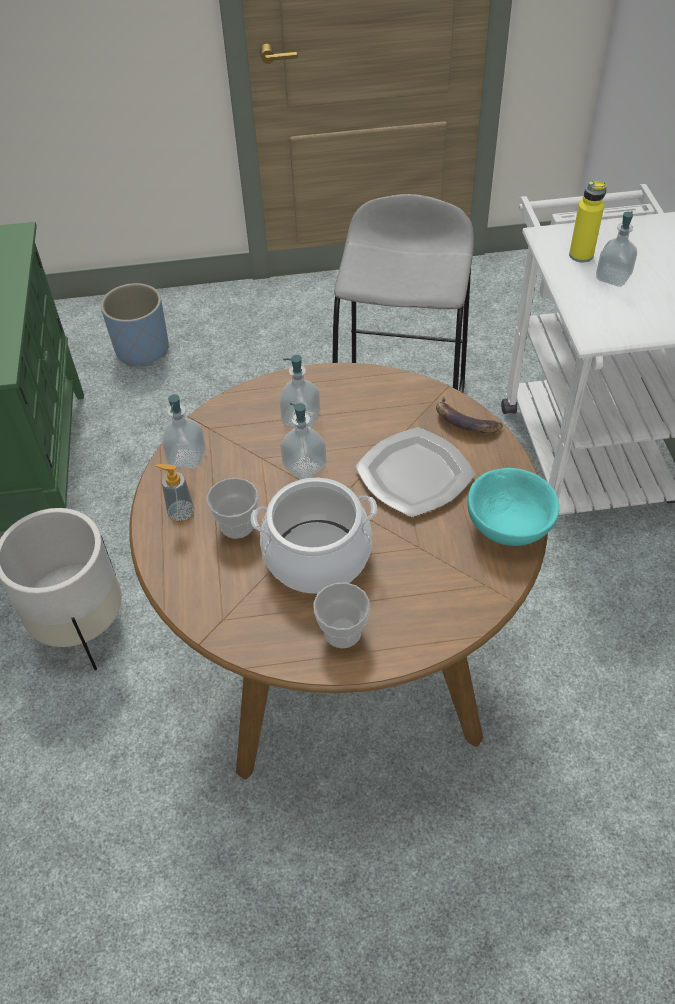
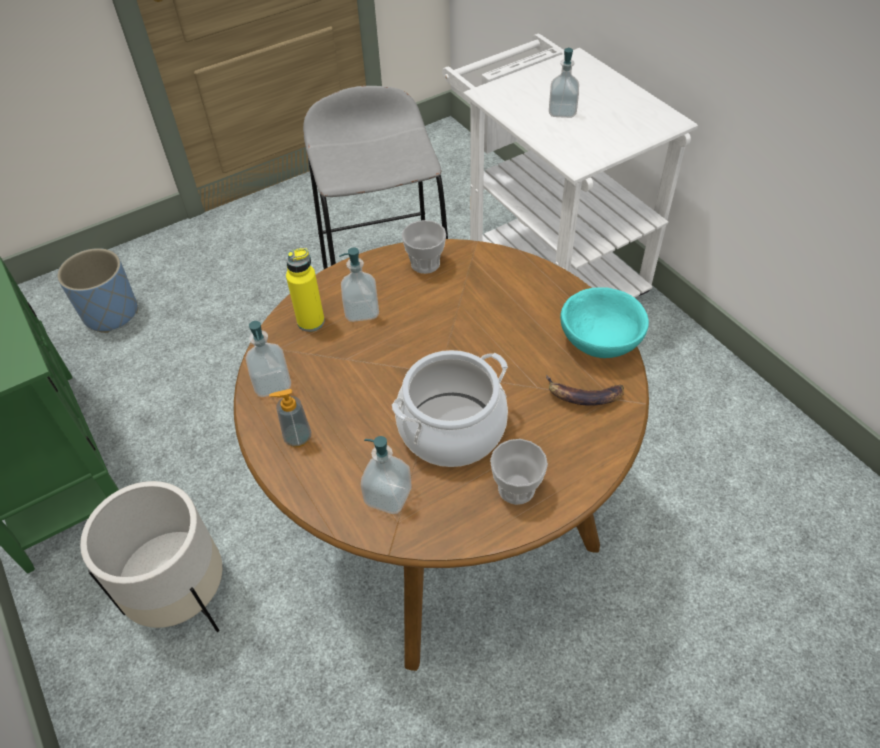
camera: 25 degrees left, 0 degrees up
cup [207,478,258,539] -> cup moved to [402,220,446,274]
soap dispenser [280,403,326,479] -> soap dispenser moved to [361,436,412,514]
plate [355,427,475,517] -> none
banana [436,397,503,433] -> banana moved to [546,375,624,406]
yellow bottle [569,181,607,262] -> yellow bottle moved to [286,248,325,332]

